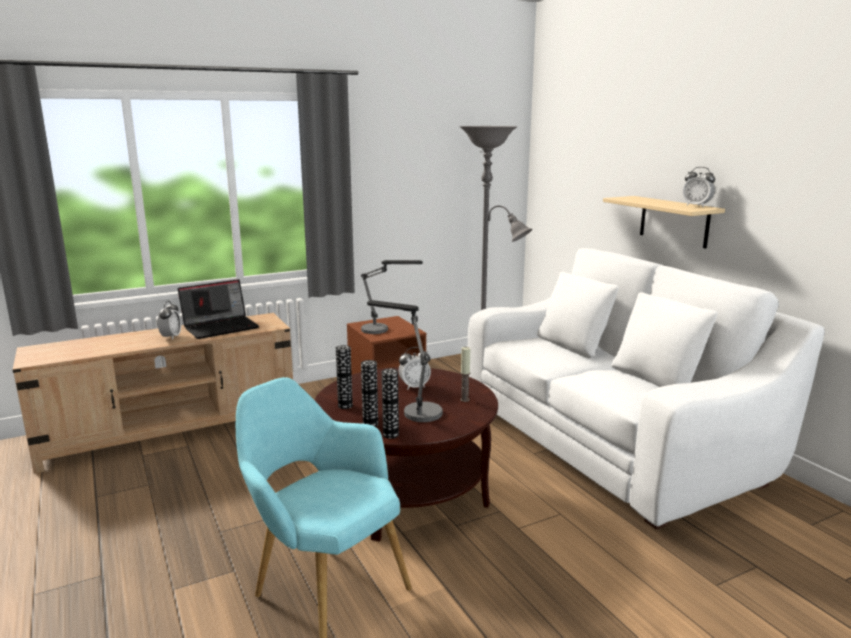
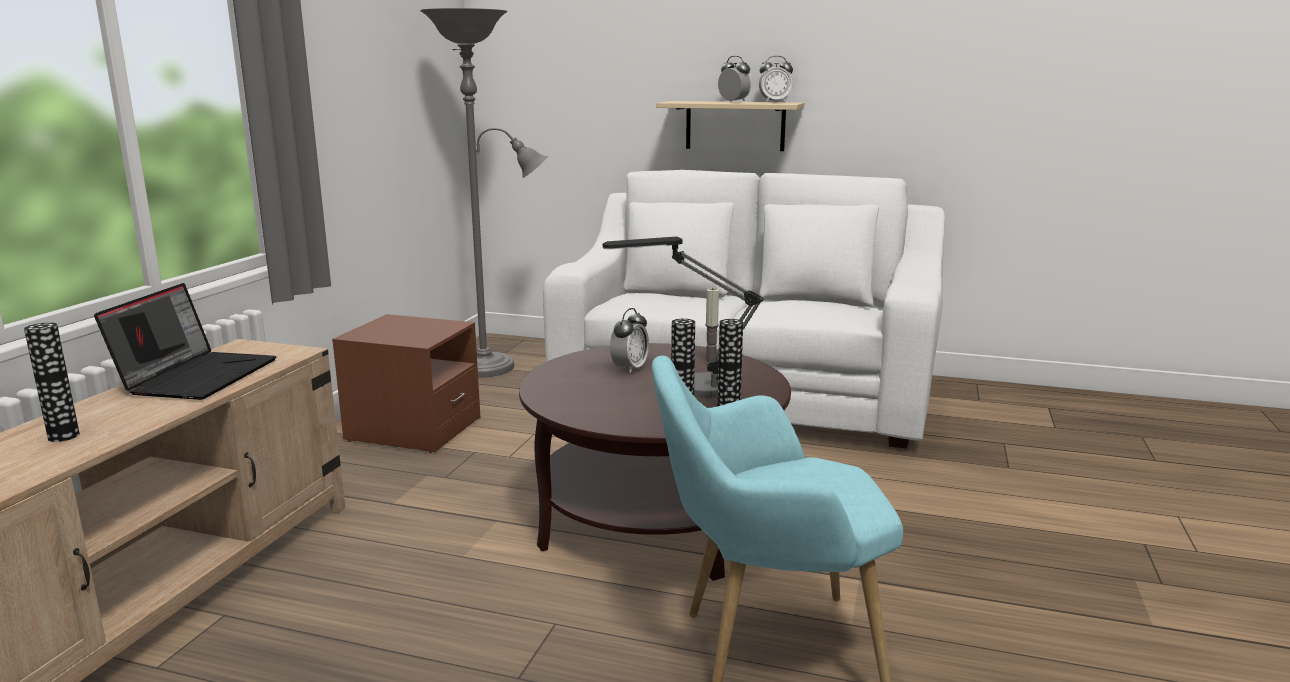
camera: 45 degrees left, 0 degrees up
alarm clock [158,301,181,340] -> alarm clock moved to [718,56,751,103]
vase [336,345,353,409] -> vase moved to [24,323,80,442]
table lamp [361,260,423,334] -> none

